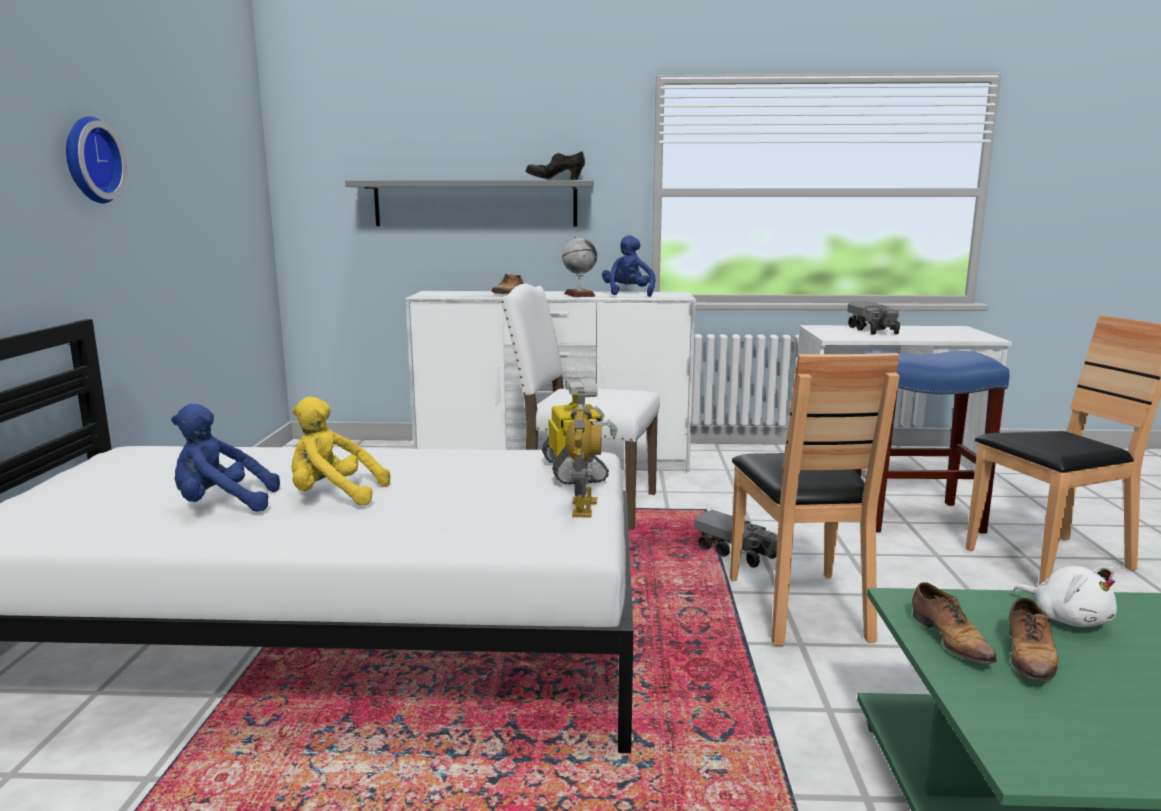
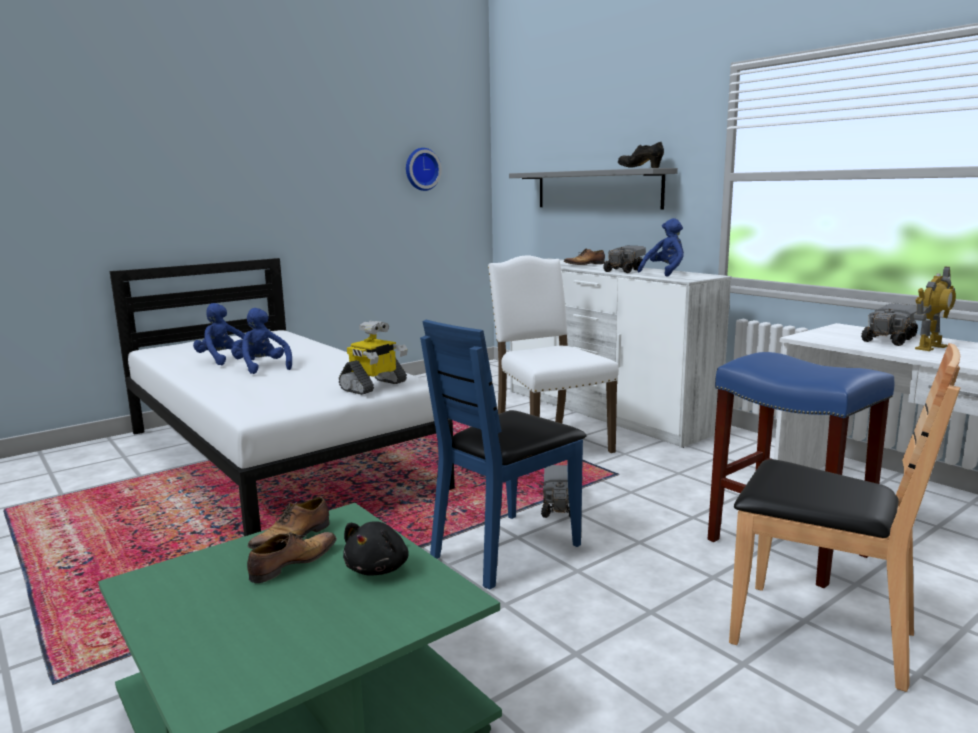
camera: 50 degrees right, 0 degrees up
wall clock [66,116,127,203] -> wall clock moved to [406,148,442,191]
yellow plush toy [292,397,390,505] -> blue plush toy [231,308,292,374]
globe [562,236,597,297] -> toy truck [603,246,646,273]
toy robot [565,391,601,517] -> toy robot moved to [913,267,956,351]
brown chair [730,353,900,646] -> blue chair [420,320,586,590]
shoe [1009,597,1058,682] -> shoe turned 150 degrees clockwise [247,532,337,583]
white plush toy [1014,566,1117,627] -> black plush toy [343,521,409,576]

